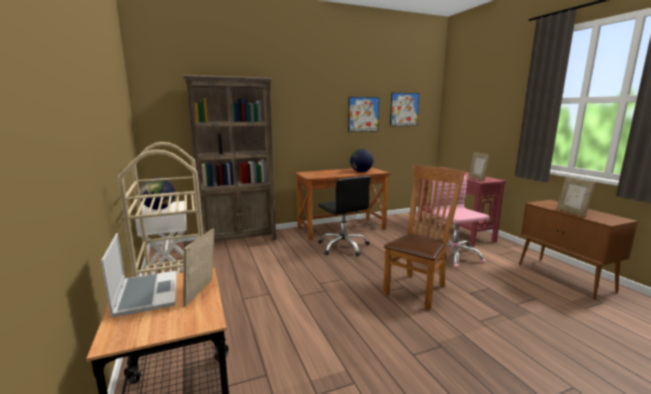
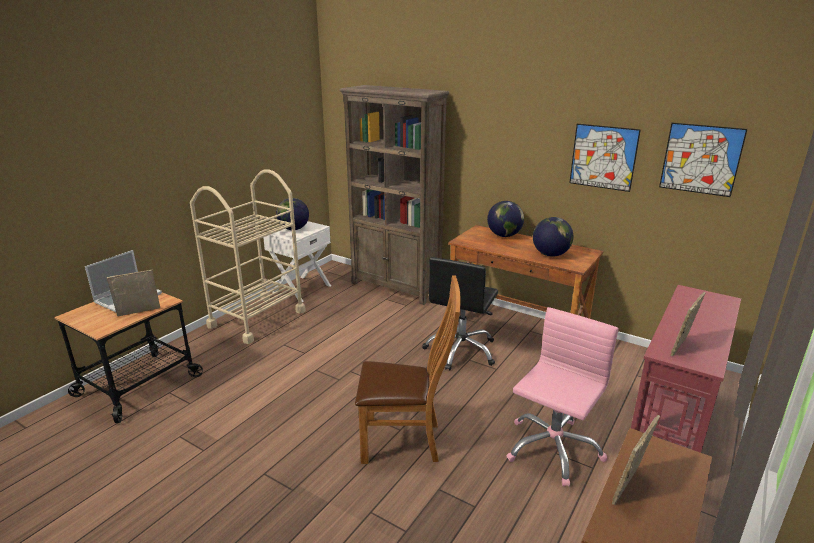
camera: 55 degrees right, 10 degrees up
none -> globe [487,201,524,237]

